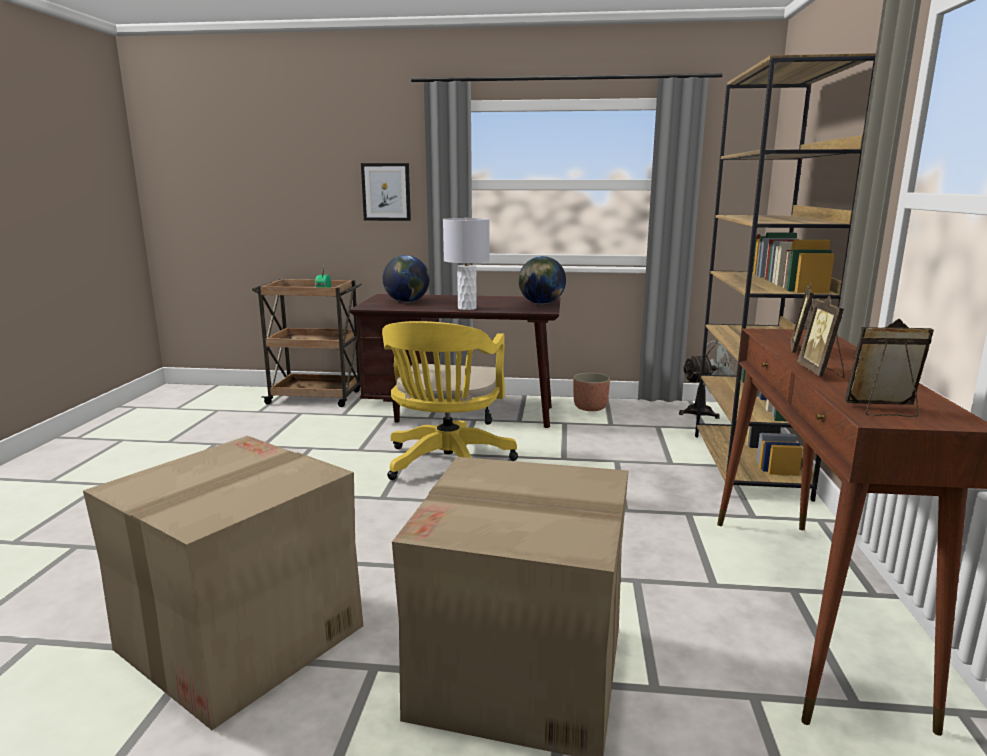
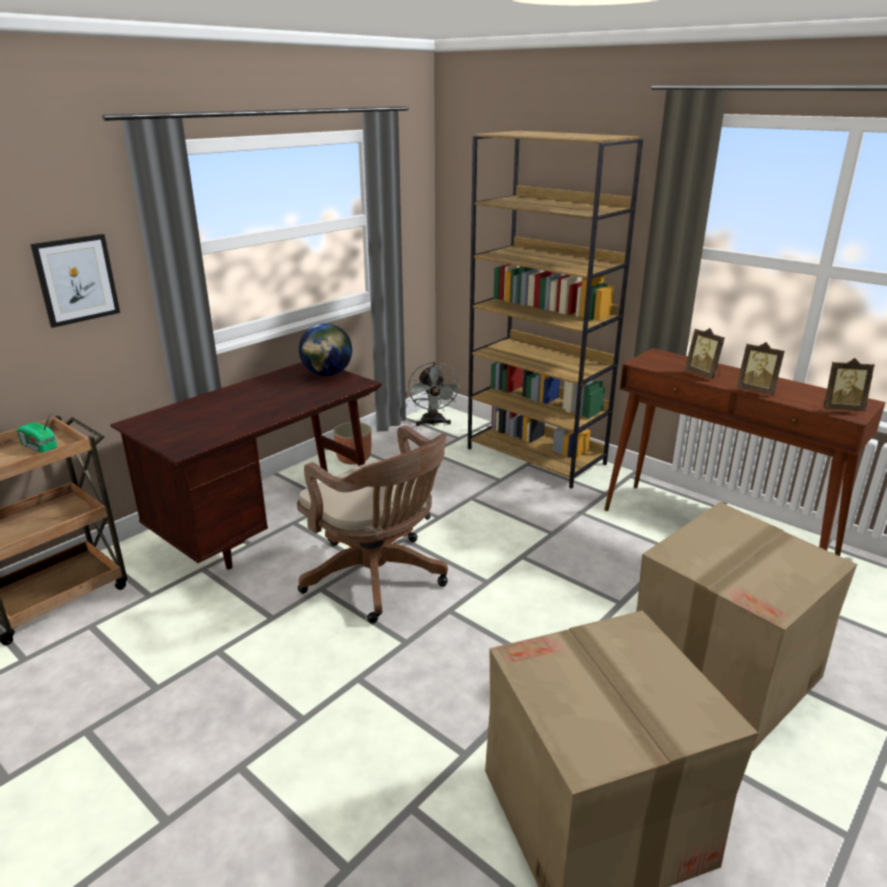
camera: 55 degrees left, 10 degrees up
globe [382,255,430,302] -> none
yellow office chair [382,321,518,480] -> brown office chair [297,425,448,623]
grey table lamp [443,218,490,310] -> none
grey fan [679,340,737,419] -> grey fan turned 150 degrees clockwise [408,362,460,426]
picture frame [845,319,934,417] -> picture frame turned 120 degrees counterclockwise [824,358,875,411]

